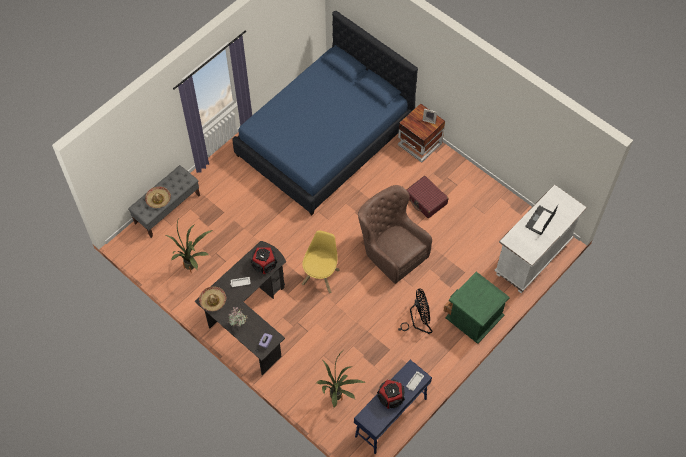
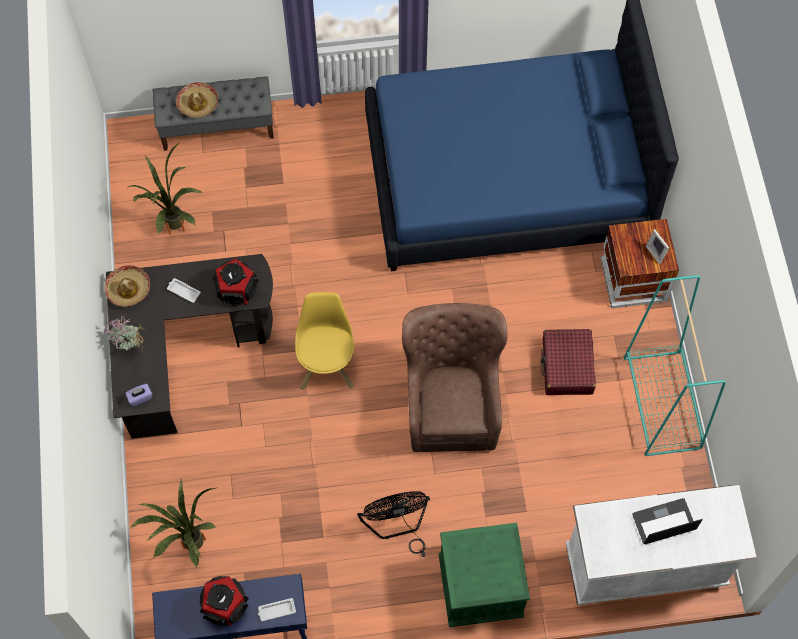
camera: 40 degrees right, 5 degrees up
yellow chair [301,230,340,293] -> yellow chair turned 60 degrees counterclockwise [295,292,354,390]
black fan [399,289,432,334] -> black fan turned 135 degrees counterclockwise [357,491,430,557]
none -> turquoise clothes rack [624,275,726,456]

